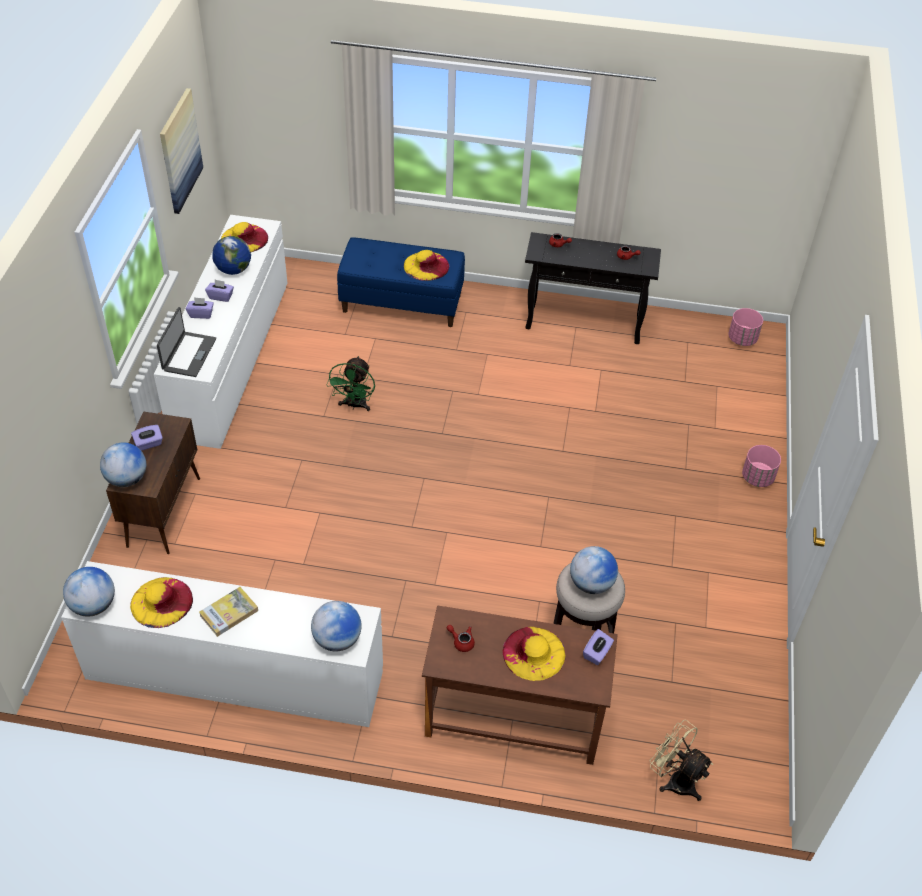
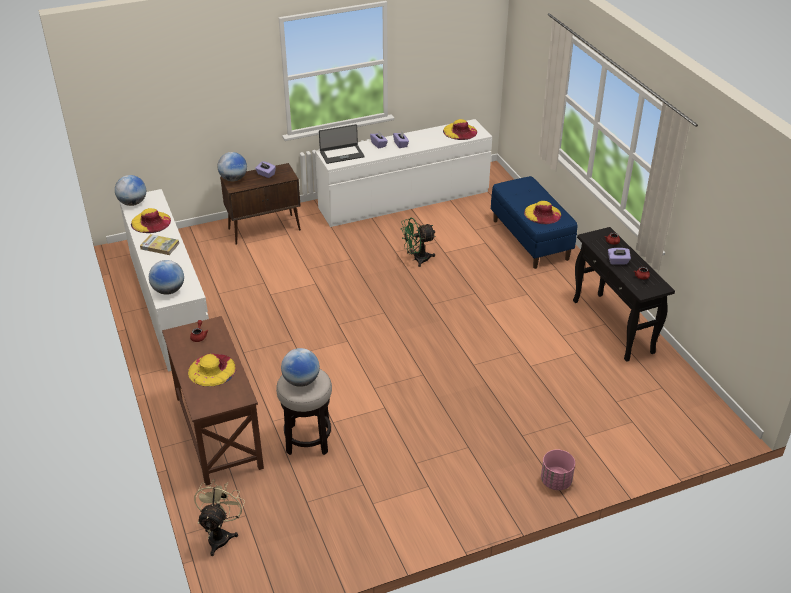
camera: 60 degrees right, 10 degrees down
picture [160,88,203,214] -> none
globe [212,236,251,275] -> none
purple tissue box [583,629,614,665] -> purple tissue box moved to [608,248,631,264]
pink planter [729,308,763,346] -> none

